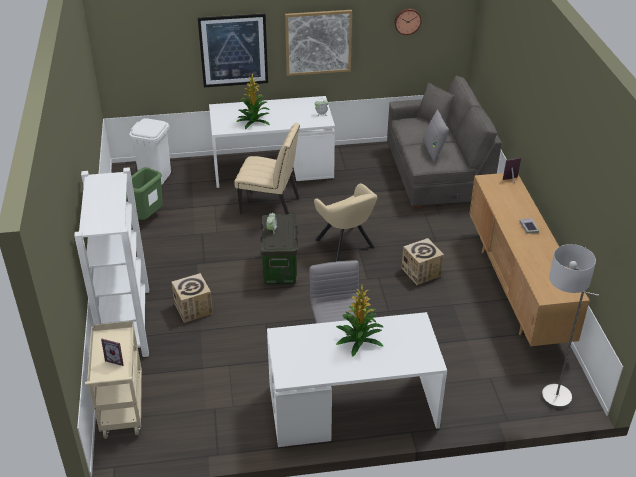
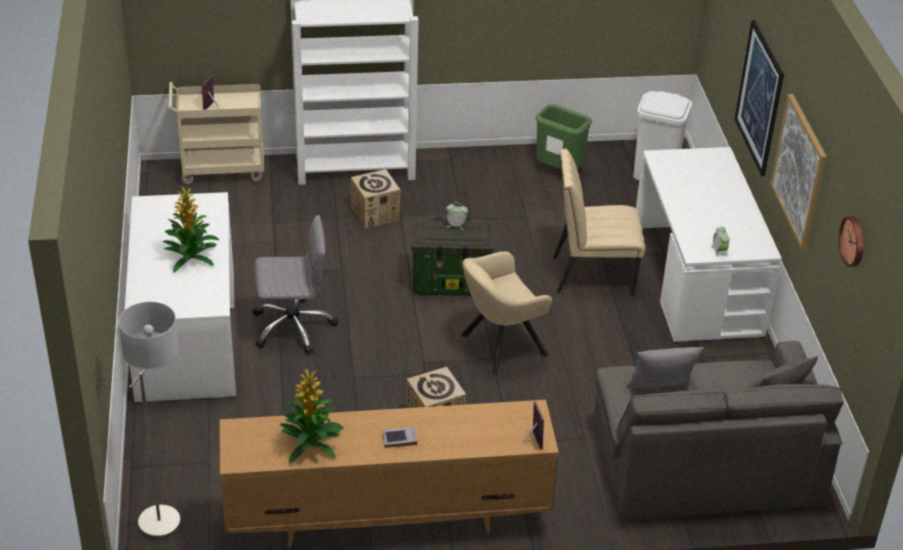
camera: 90 degrees right, 0 degrees up
beige chair [234,123,300,215] -> beige chair turned 75 degrees clockwise [553,149,645,295]
potted plant [236,74,270,129] -> potted plant moved to [280,369,344,463]

